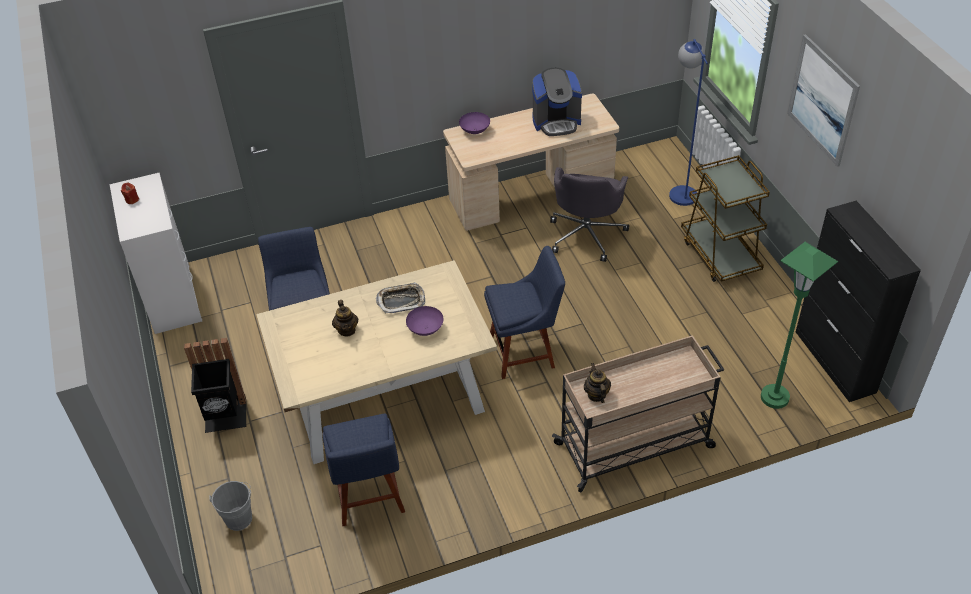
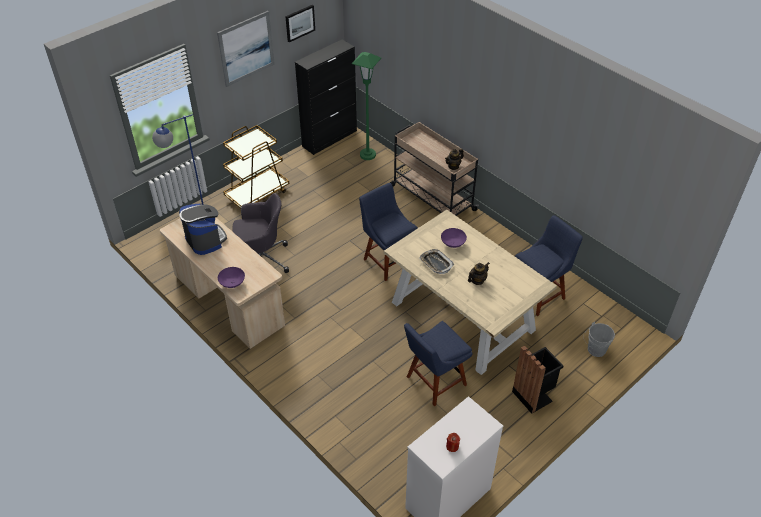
camera: 115 degrees left, 0 degrees up
none -> picture [285,5,315,42]

